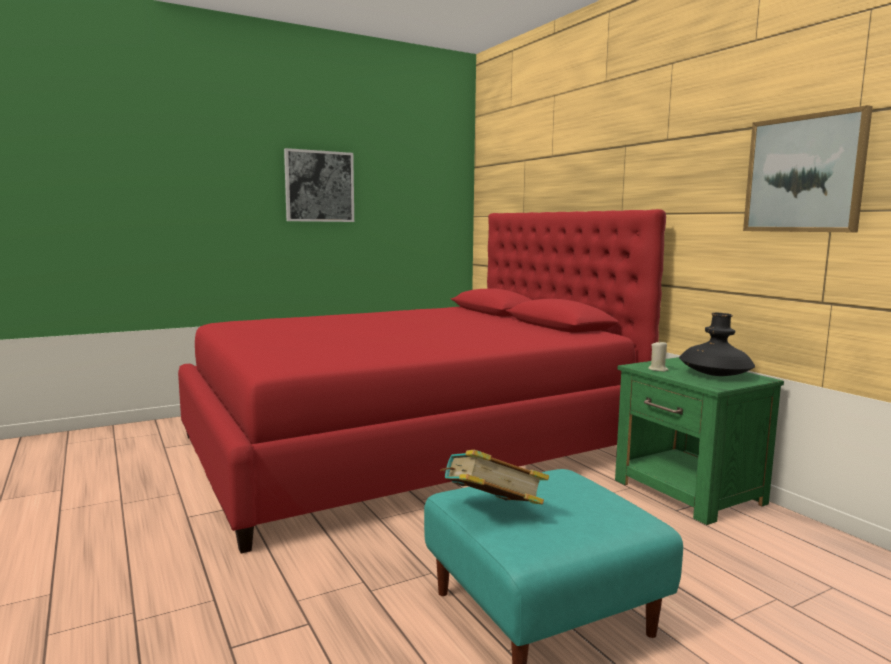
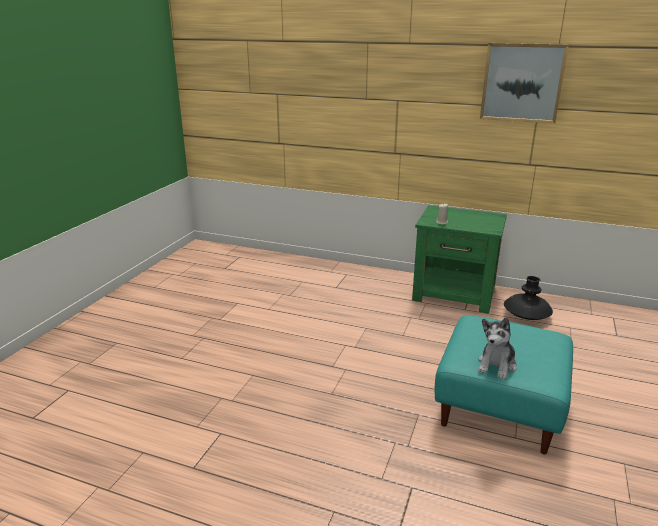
camera: 40 degrees left, 15 degrees up
red bed [178,209,666,553] -> none
picture [284,148,354,222] -> none
book [440,450,549,504] -> plush toy [478,317,517,380]
black vase [679,313,755,376] -> black vase moved to [504,276,553,320]

